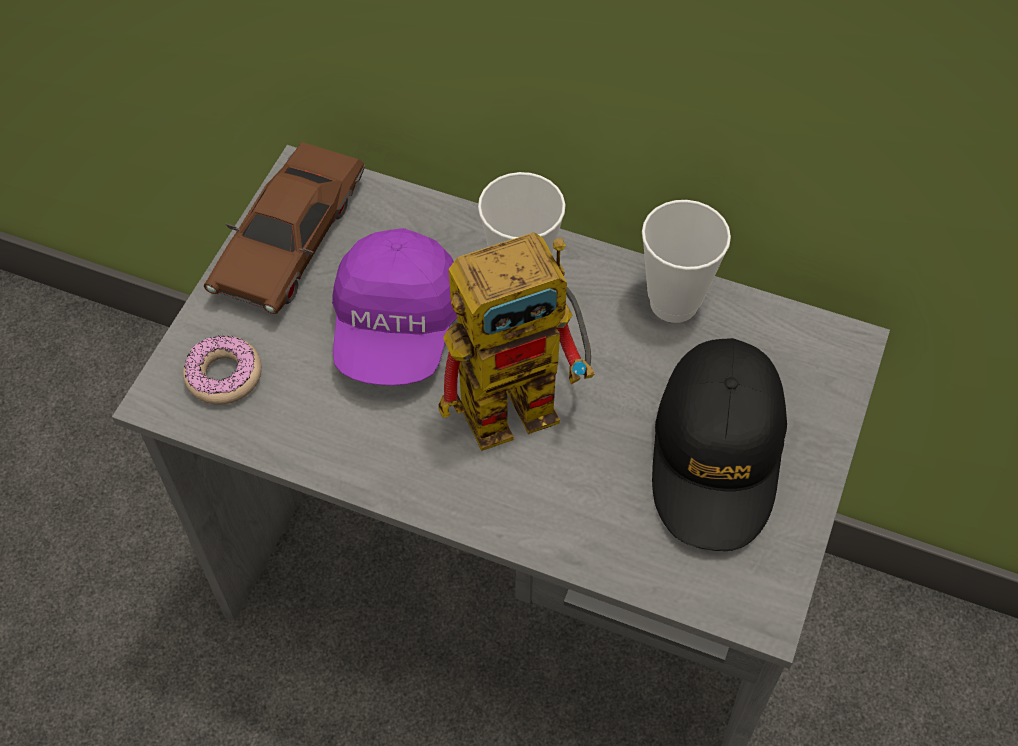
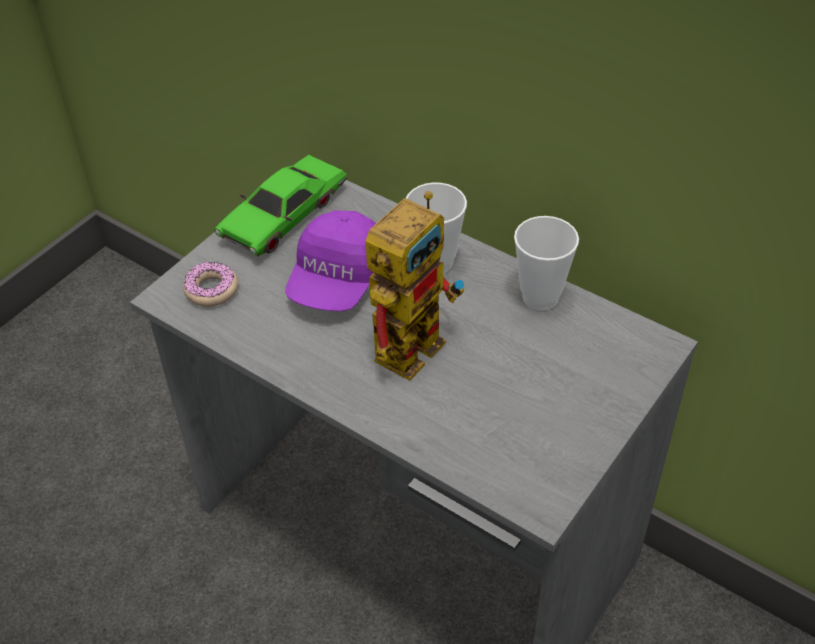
camera: 15 degrees right, 10 degrees down
brown toy car [204,142,365,314] -> green toy car [214,155,347,257]
toy robot [438,232,595,451] -> toy robot turned 45 degrees counterclockwise [365,191,465,381]
black cap [652,338,787,551] -> none

